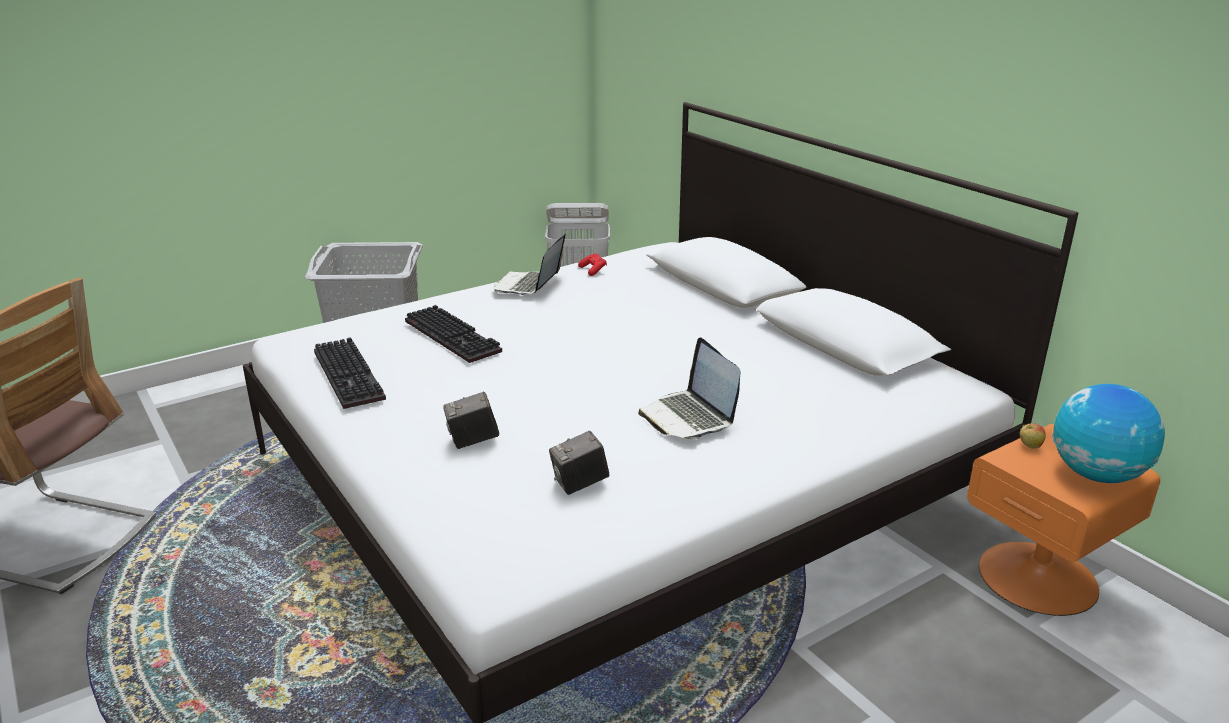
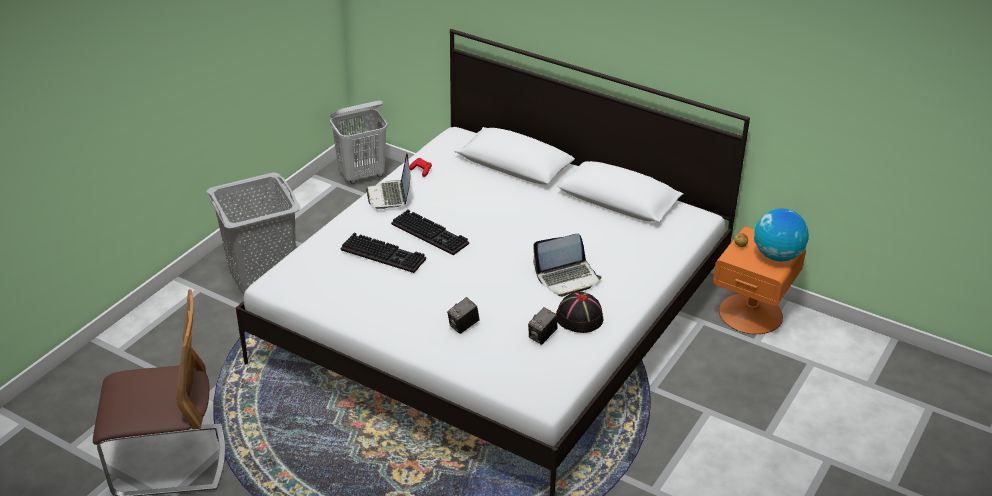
camera: 25 degrees left, 10 degrees up
keyboard [314,337,386,409] -> keyboard moved to [391,210,469,255]
laptop [638,337,741,440] -> laptop turned 60 degrees counterclockwise [533,234,602,297]
none -> black hat [556,292,603,333]

